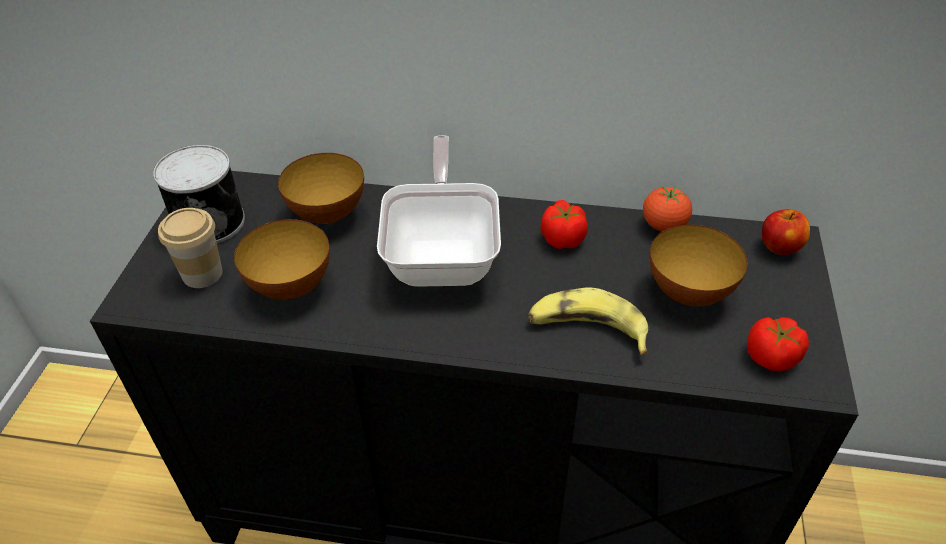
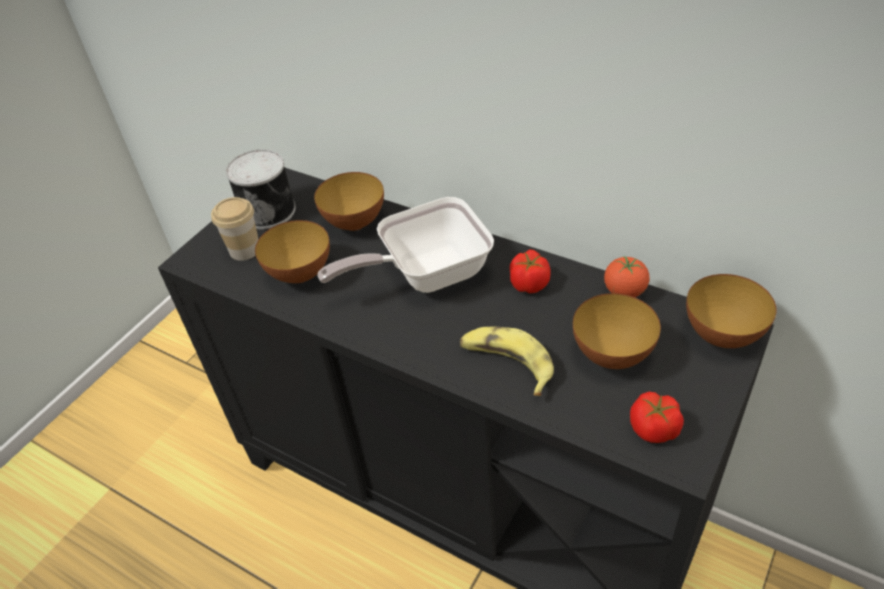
camera: 25 degrees right, 0 degrees up
frying pan [377,135,501,287] -> frying pan turned 135 degrees counterclockwise [318,197,494,293]
apple [762,209,810,255] -> bowl [686,274,776,348]

